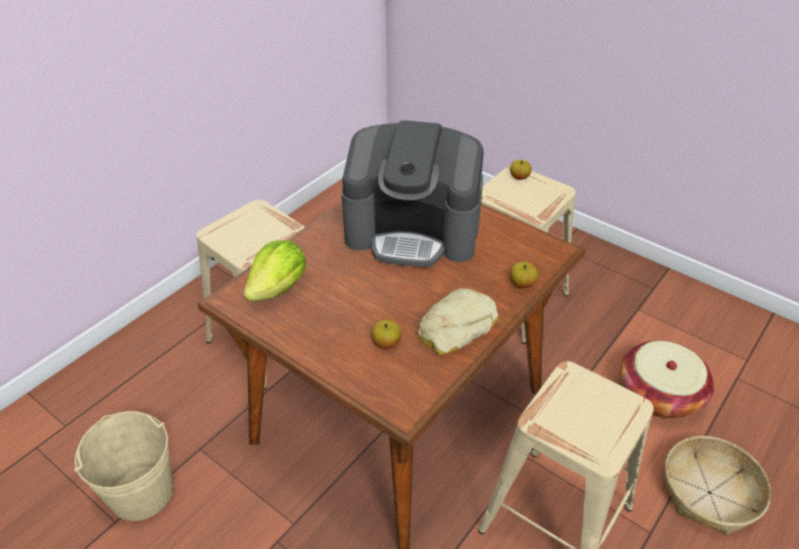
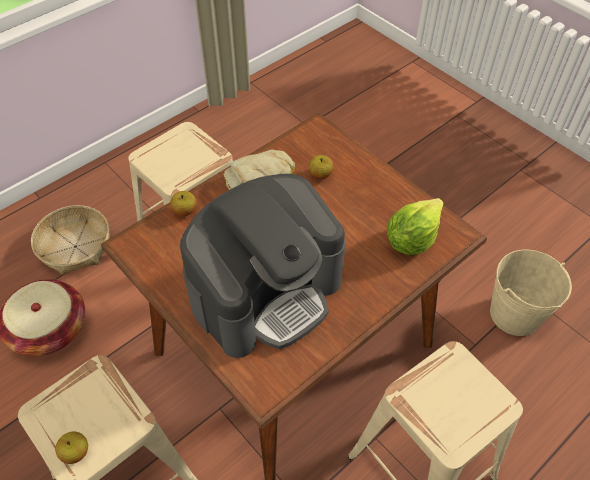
camera: 170 degrees left, 10 degrees up
coffee machine [342,120,484,267] -> coffee machine turned 120 degrees clockwise [180,174,345,358]

